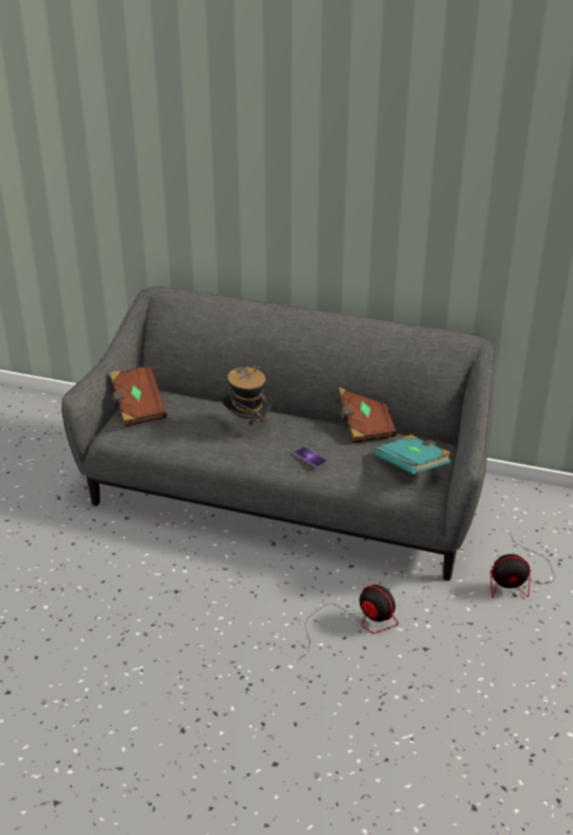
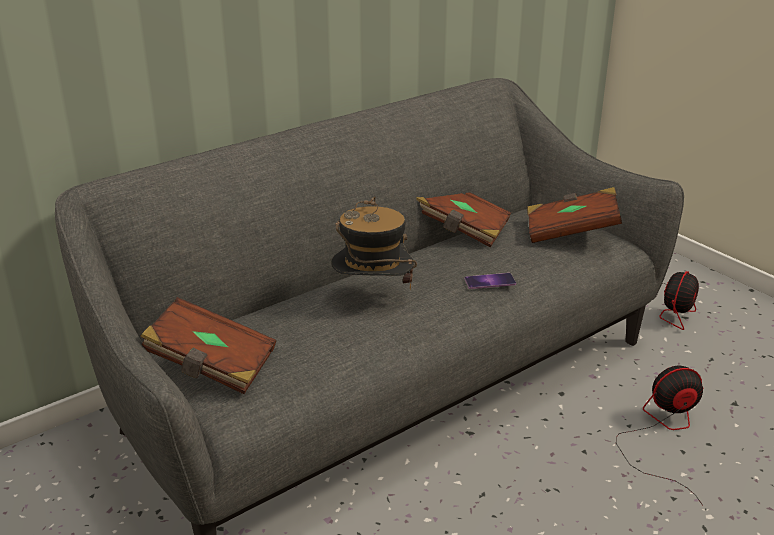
camera: 55 degrees left, 5 degrees down
turquoise book [374,435,451,474] -> brown book [527,187,622,243]

